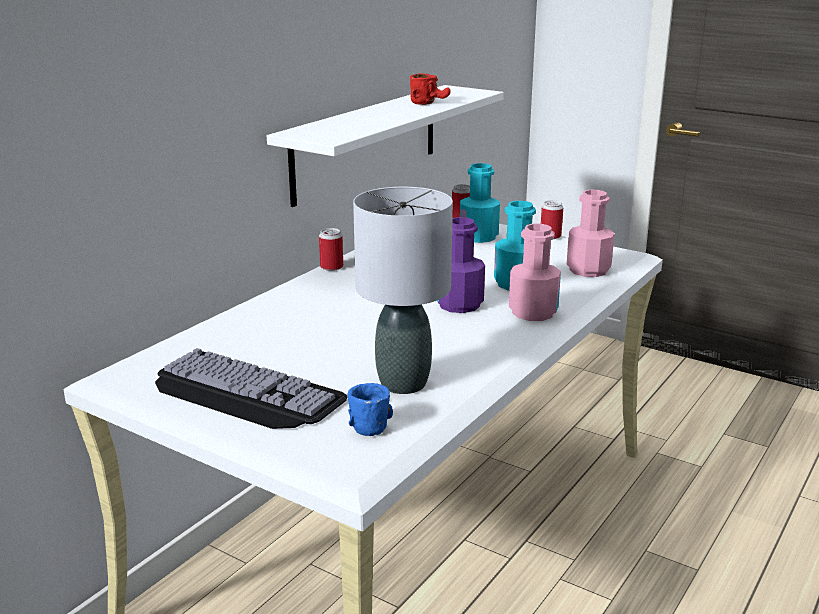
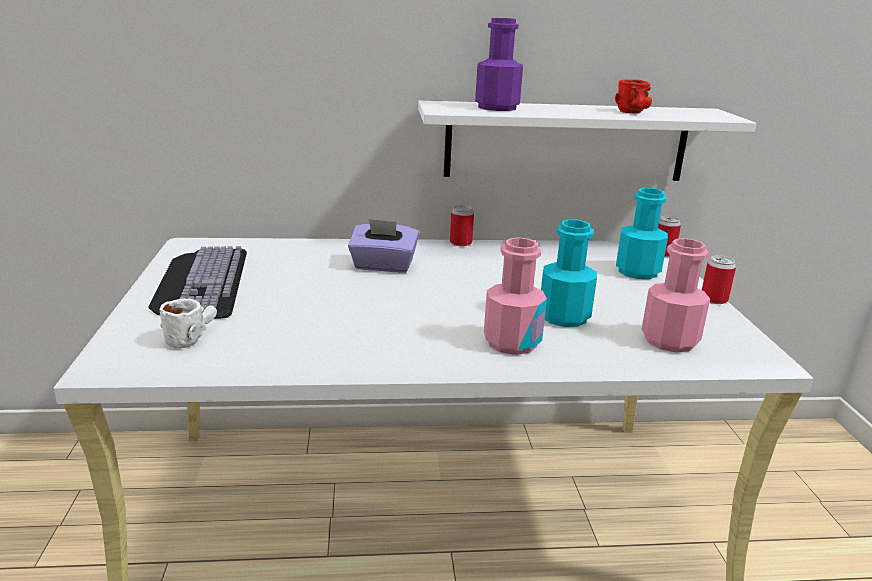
camera: 50 degrees right, 0 degrees up
blue mug [347,383,393,436] -> white mug [160,299,217,349]
grey table lamp [353,187,453,394] -> none
purple bottle [437,217,485,313] -> purple bottle moved to [475,18,523,111]
none -> purple tissue box [348,218,419,273]

